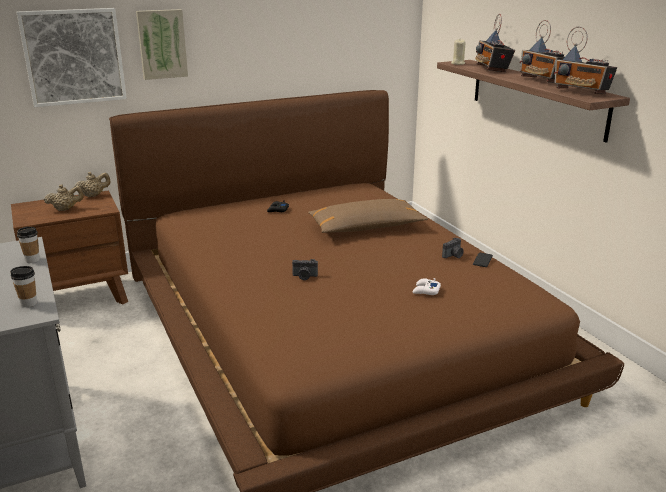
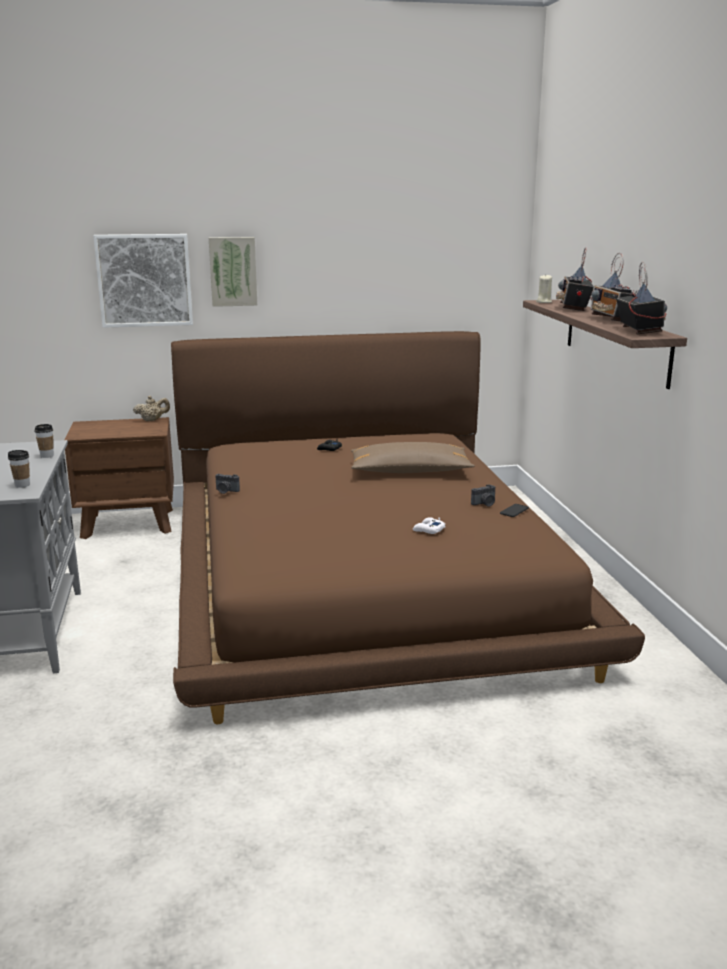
camera: 15 degrees right, 5 degrees down
beige teapot [44,184,84,211] -> none
camera [292,259,318,280] -> camera moved to [215,474,240,494]
radio [554,27,617,94] -> radio turned 150 degrees counterclockwise [616,262,667,334]

